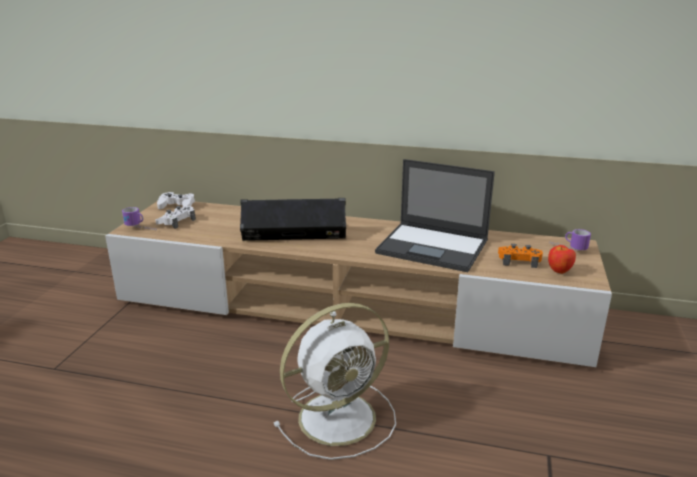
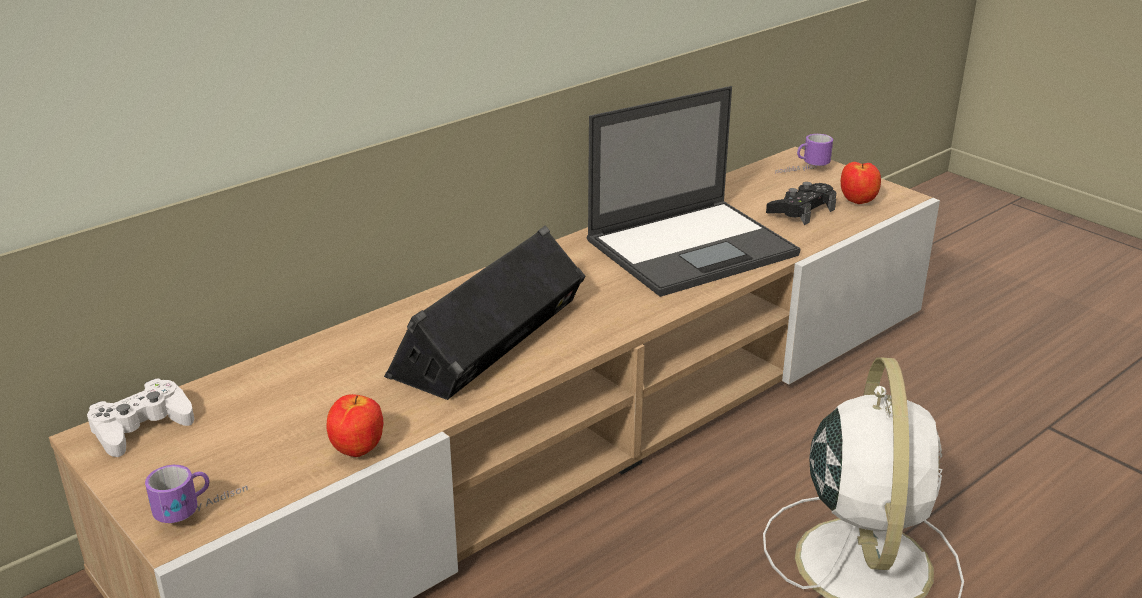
camera: 55 degrees left, 5 degrees up
white game controller [155,206,196,229] -> none
orange game controller [498,244,543,268] -> black game controller [766,182,836,225]
none -> apple [327,394,384,457]

